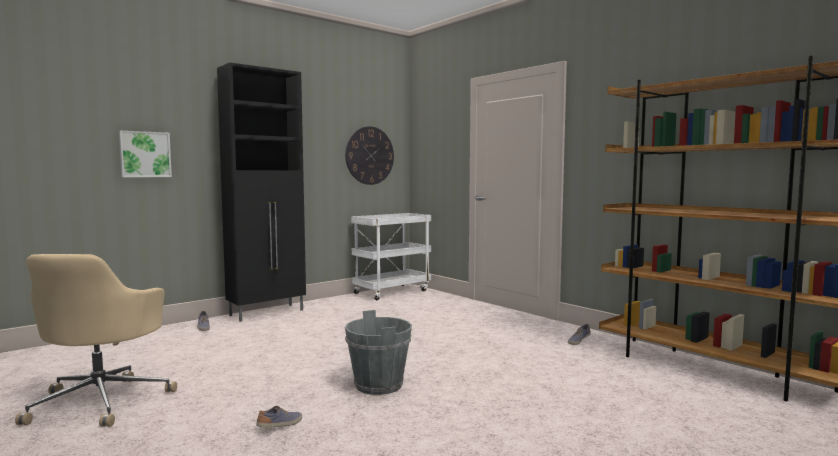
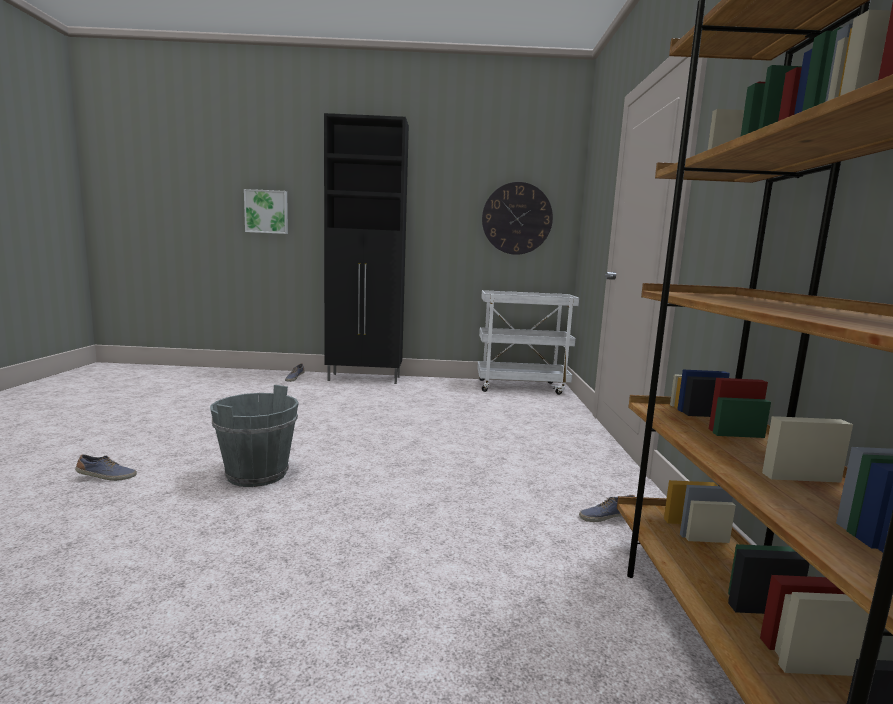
camera: 40 degrees right, 5 degrees up
beige office chair [15,254,177,427] -> none

